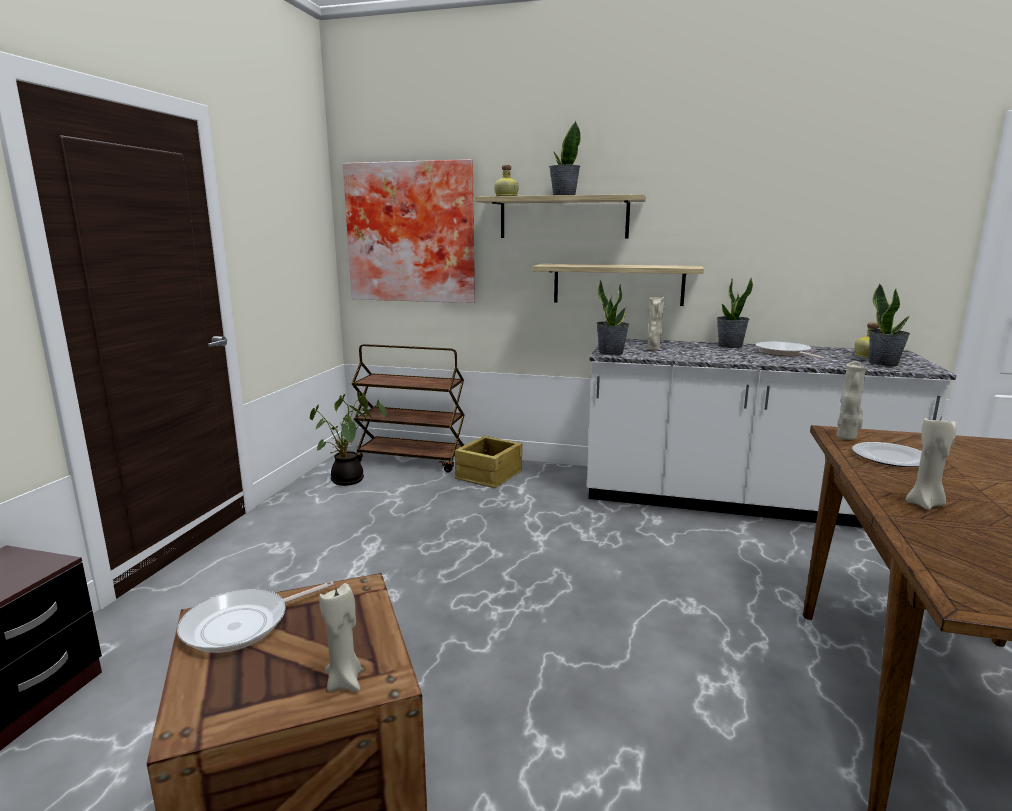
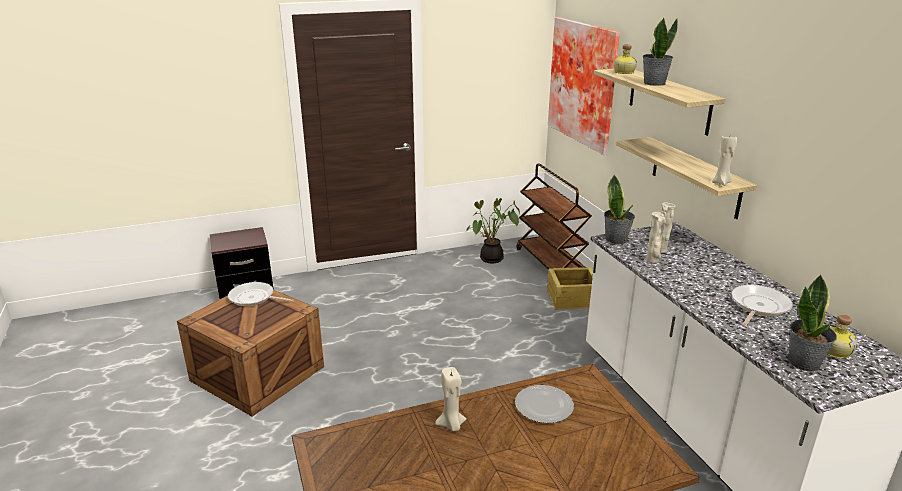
camera: 55 degrees right, 10 degrees up
beige candle [319,583,361,692] -> beige candle moved to [712,136,737,186]
potted plant [717,277,753,348] -> none
beige vase [837,361,867,440] -> beige vase moved to [646,211,666,263]

